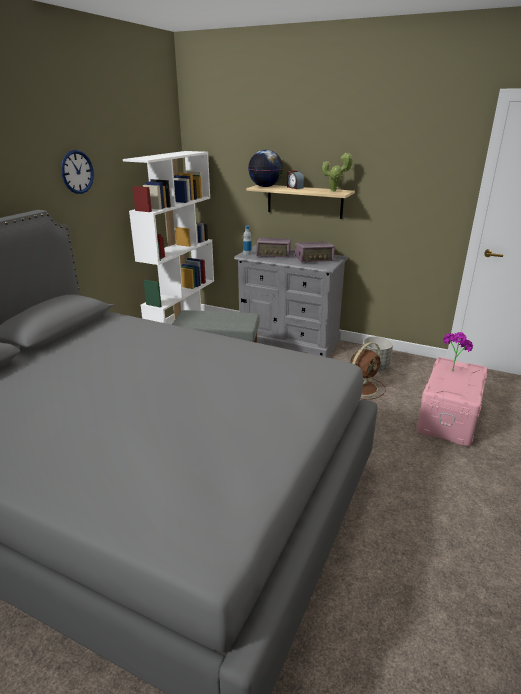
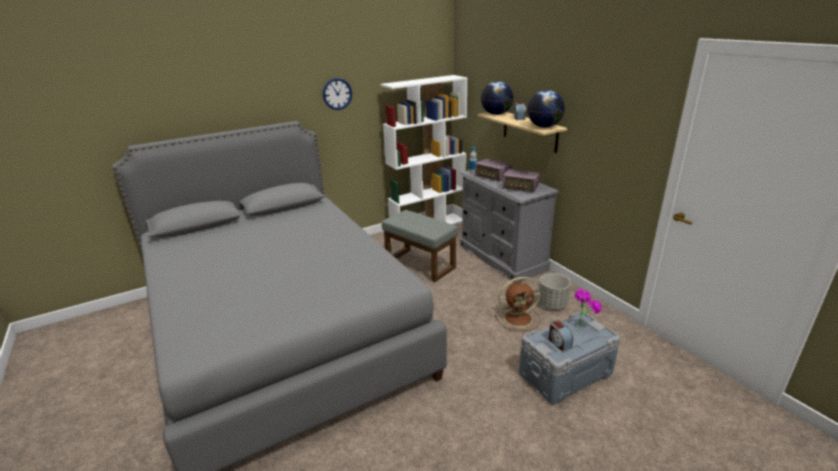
camera: 35 degrees right, 0 degrees up
potted plant [322,152,354,192] -> globe [527,90,565,128]
pink storage box [416,357,488,446] -> grey storage box [519,311,620,404]
none -> alarm clock [549,320,573,351]

